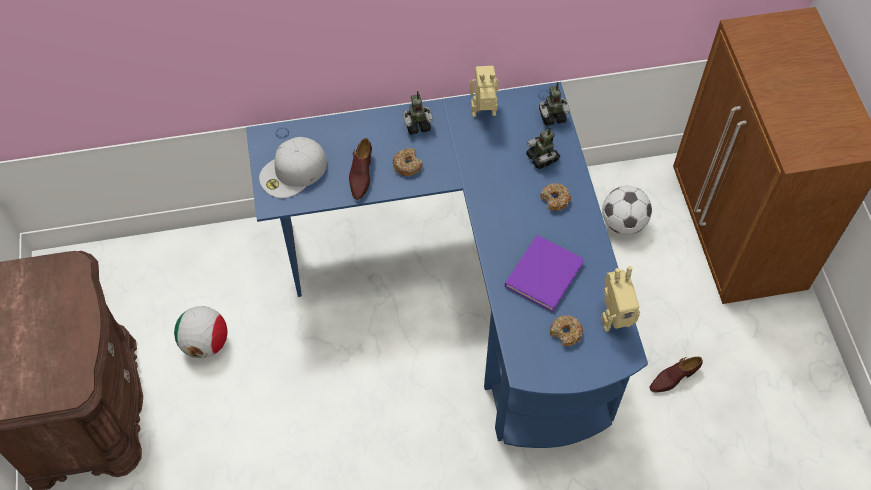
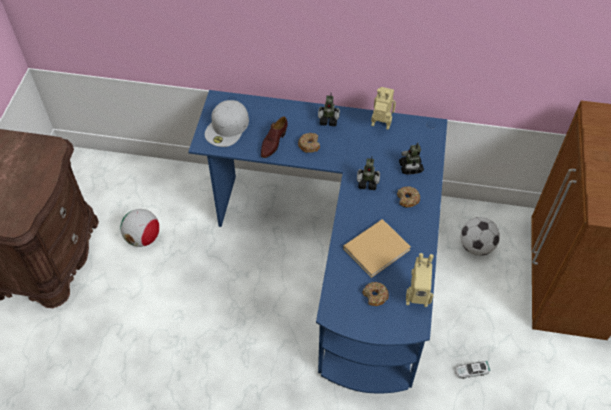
camera: 20 degrees right, 5 degrees down
white cap [259,137,327,198] -> white cap turned 45 degrees counterclockwise [205,100,249,147]
purple book [505,235,584,312] -> beige book [343,219,411,278]
toy robot [539,82,570,126] -> toy robot moved to [357,157,380,190]
brown shoe [649,357,703,392] -> toy car [455,361,491,379]

